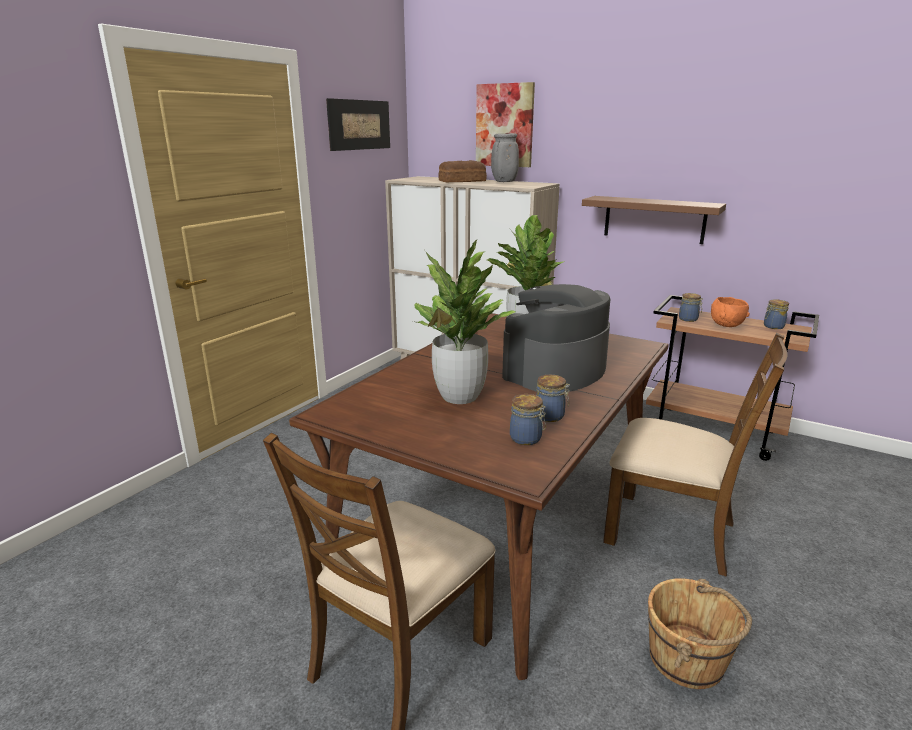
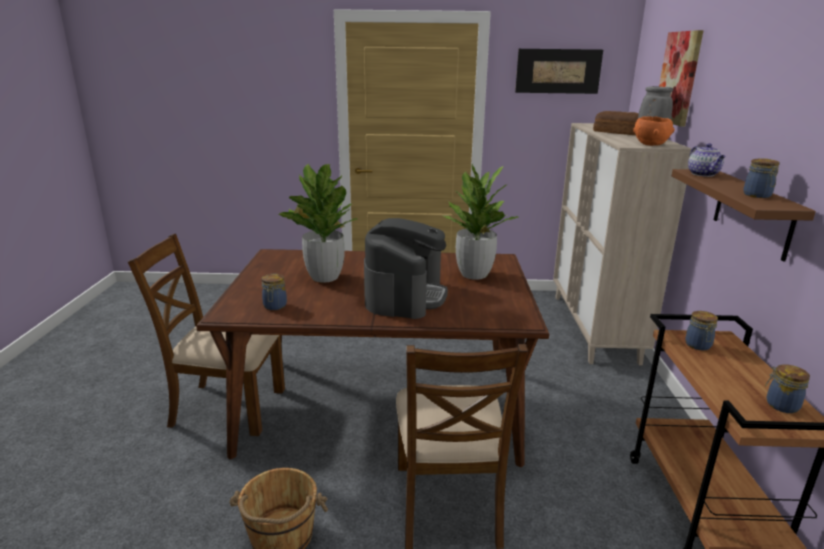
camera: 60 degrees right, 0 degrees up
coffee machine [502,284,610,392] -> coffee machine turned 90 degrees clockwise [364,218,448,319]
jar [536,375,570,422] -> jar moved to [743,158,780,198]
orange bowl [711,297,750,327] -> orange bowl moved to [633,116,675,146]
none -> teapot [688,143,726,177]

